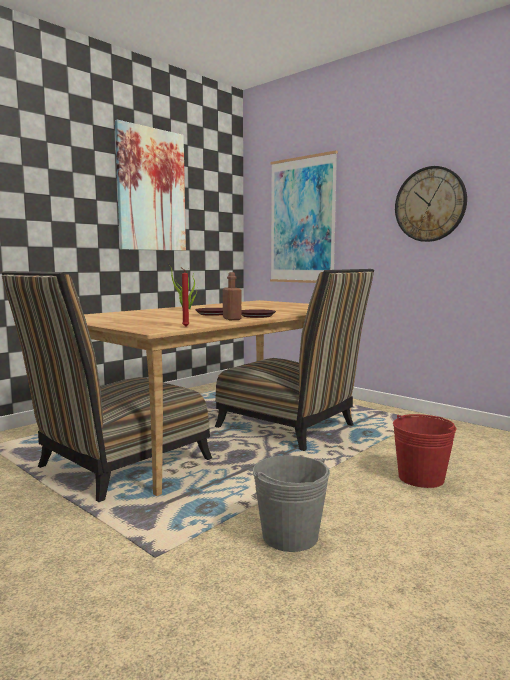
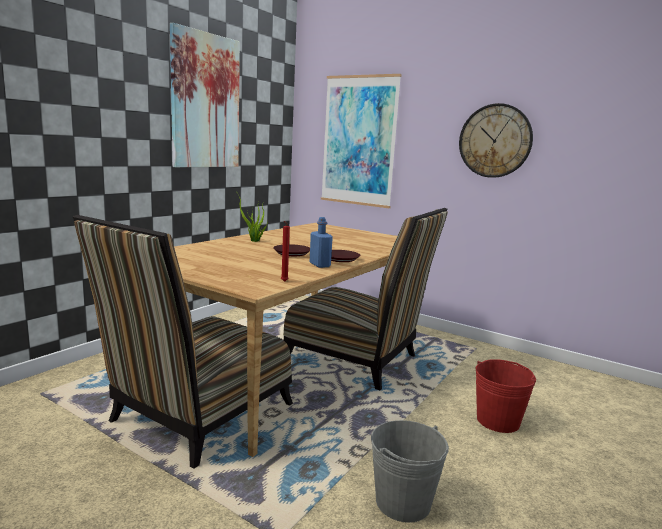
camera: 10 degrees left, 5 degrees up
brown bottle [223,272,241,320] -> blue bottle [310,217,333,268]

